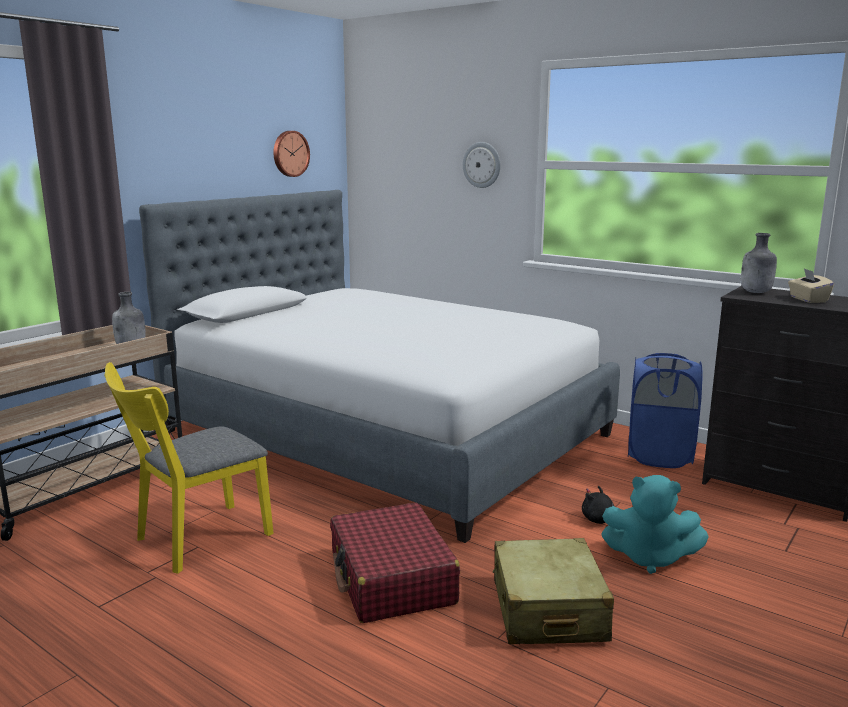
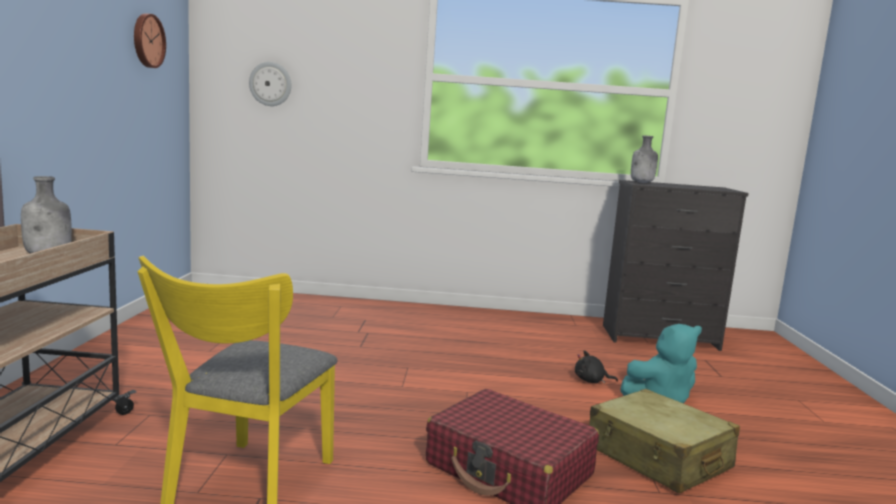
camera: 35 degrees left, 5 degrees down
bed [139,190,620,543] -> none
wall clock [463,142,501,188] -> wall clock moved to [249,62,291,106]
blue laundry basket [628,353,703,468] -> none
beige tissue box [788,268,834,303] -> none

